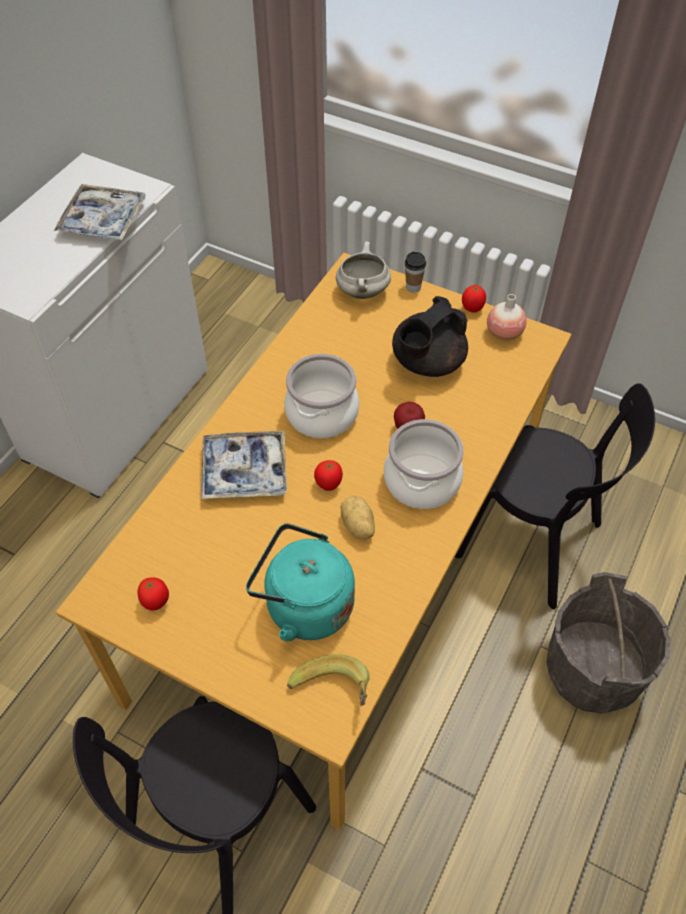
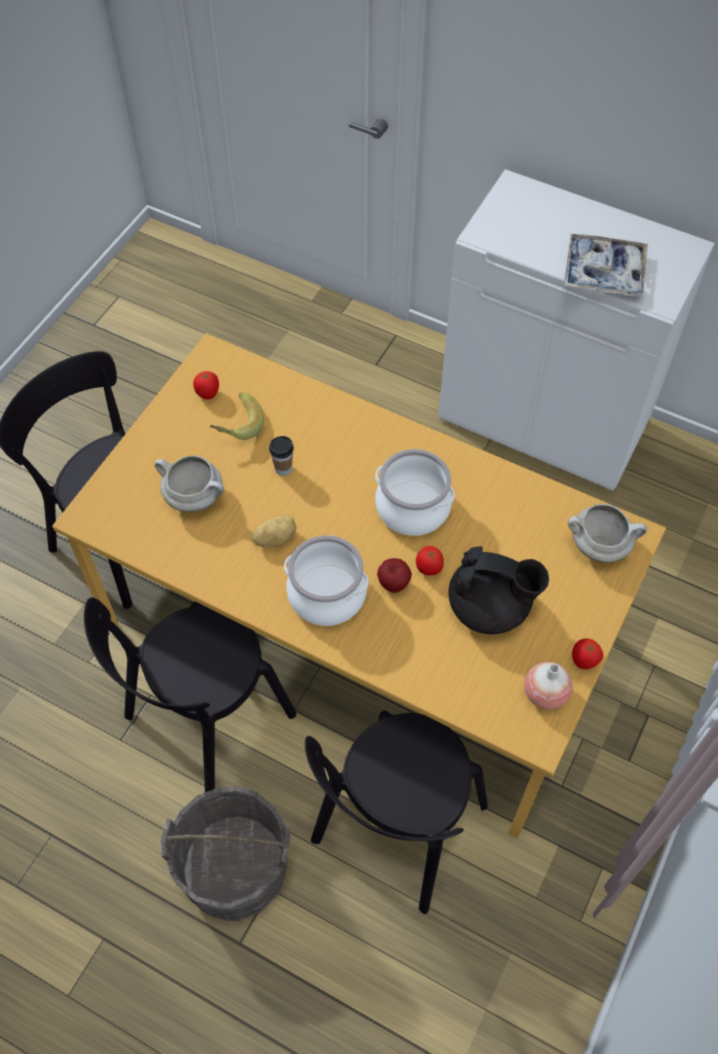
camera: 90 degrees right, 5 degrees up
tray [201,431,287,499] -> none
turquoise kettle [246,523,355,641] -> white cooking pot [155,455,224,512]
banana [287,654,370,706] -> banana moved to [210,393,264,440]
tomato [314,460,343,491] -> tomato moved to [416,546,444,575]
black teapot [392,296,468,377] -> black teapot turned 150 degrees clockwise [448,546,549,634]
cup [405,252,426,292] -> cup moved to [269,436,294,476]
none -> black chair [84,597,296,792]

